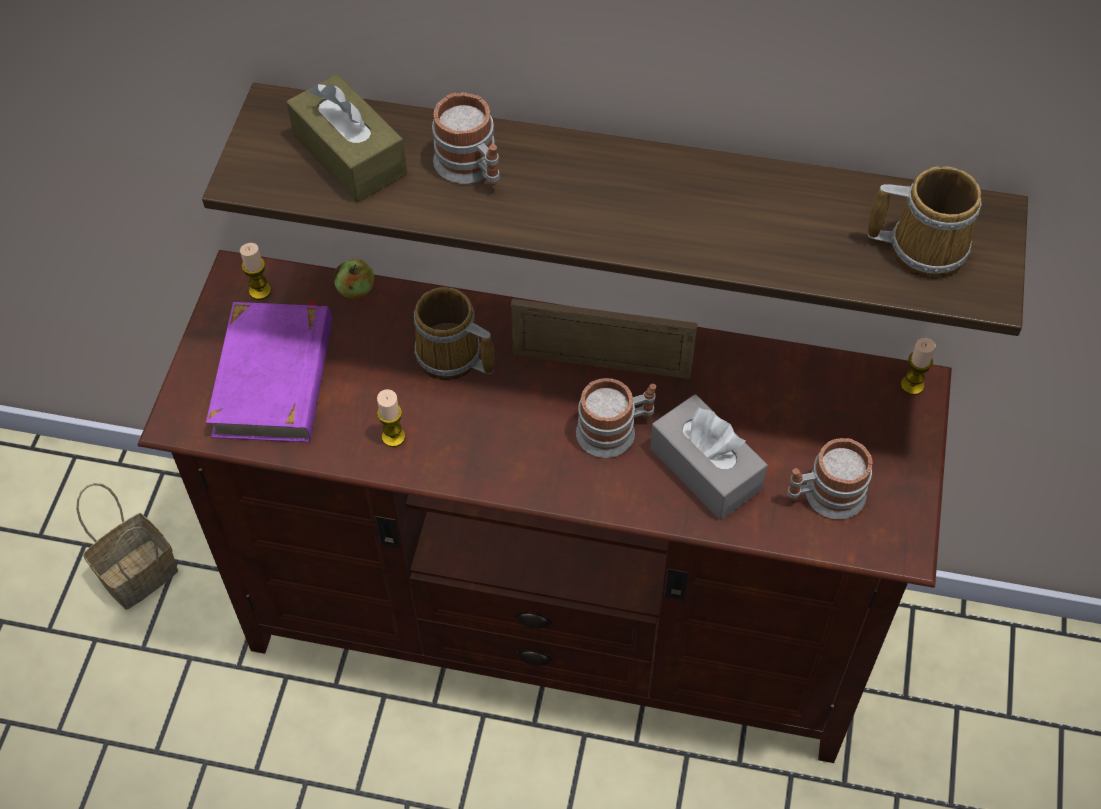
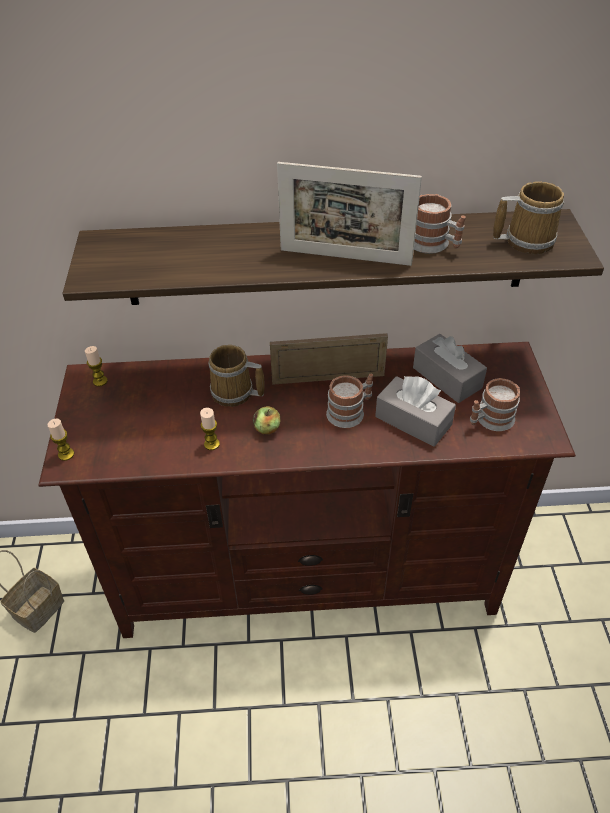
camera: 15 degrees left, 10 degrees down
purple book [206,300,332,443] -> none
brown tissue box [287,74,407,202] -> none
apple [334,259,375,299] -> apple moved to [253,406,281,434]
mug [432,93,500,185] -> mug moved to [414,194,466,254]
candle [901,338,936,395] -> candle moved to [47,418,74,461]
none -> picture frame [277,162,422,266]
none -> grey tissue box [413,334,487,403]

